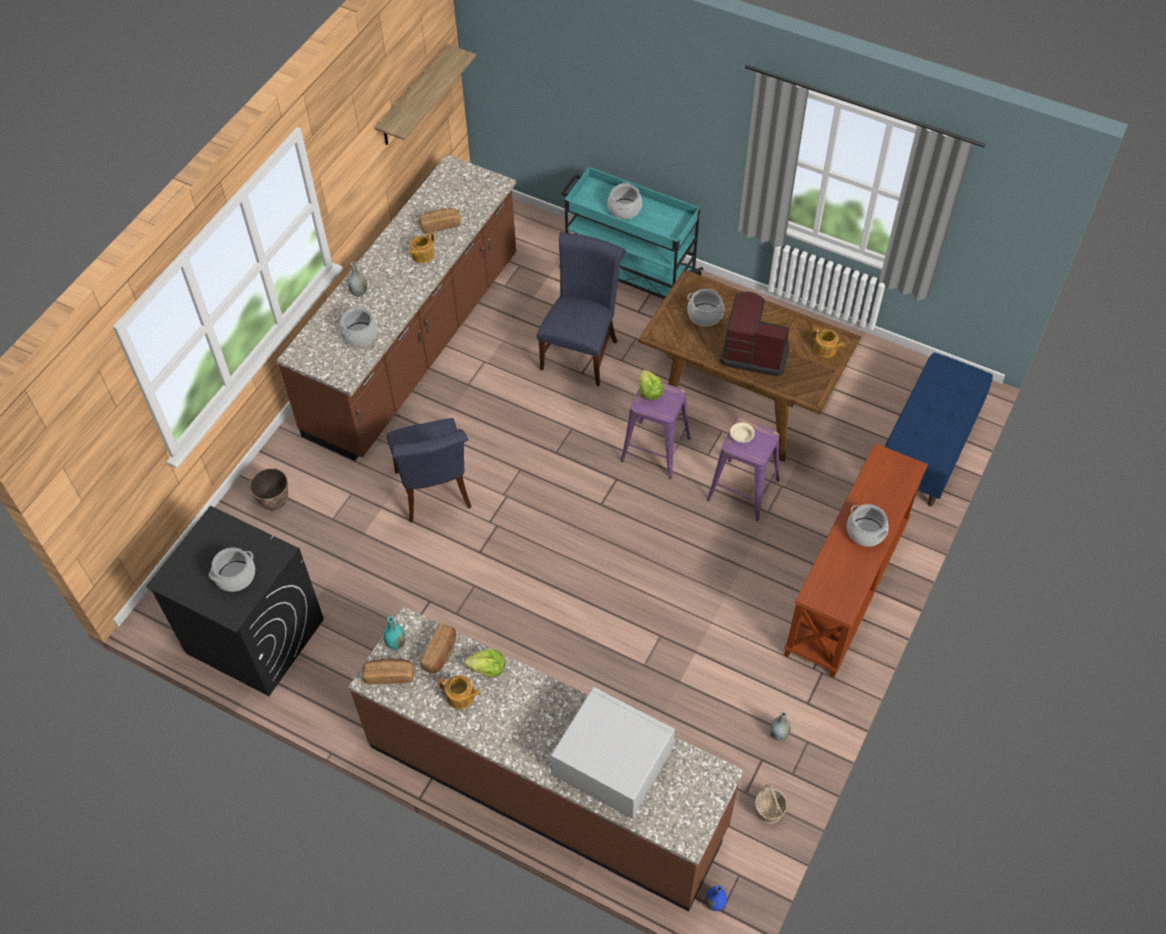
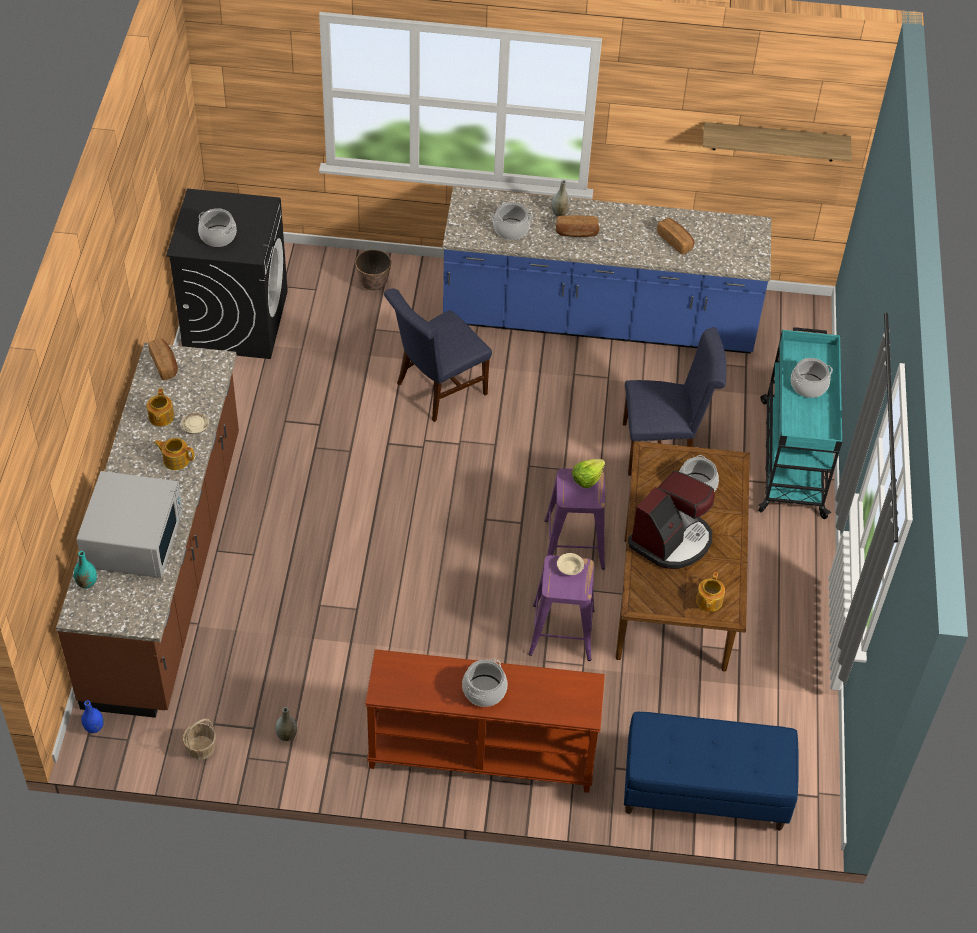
camera: 65 degrees right, 5 degrees down
brown counter [276,154,516,461] -> blue counter [443,187,771,354]
turquoise vase [383,616,406,650] -> turquoise vase moved to [74,551,97,589]
teapot [409,232,435,263] -> teapot moved to [154,438,194,470]
bread [421,623,456,674] -> bread moved to [556,215,599,237]
lettuce [464,650,505,677] -> beige plate [181,412,209,434]
coffee machine [720,292,790,376] -> coffee machine turned 45 degrees clockwise [628,471,715,569]

